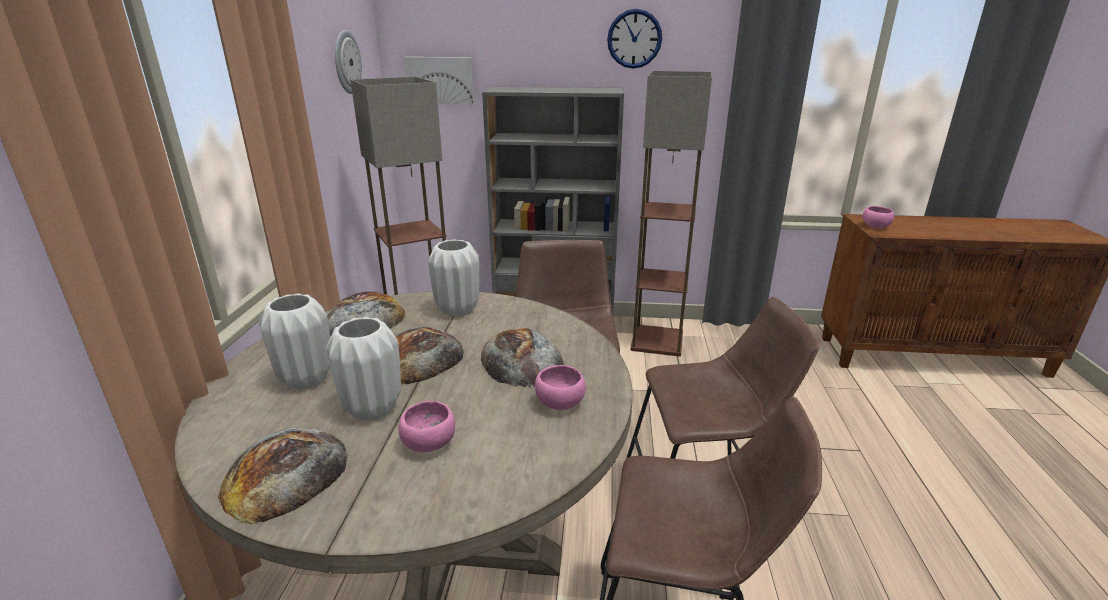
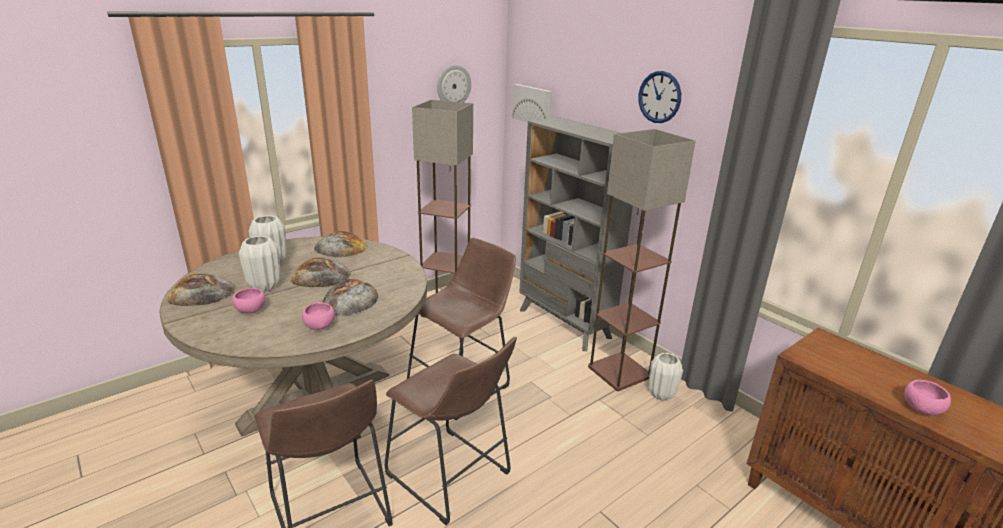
camera: 45 degrees right, 0 degrees up
white vase [428,239,479,317] -> white vase moved to [649,353,683,401]
pink bowl [863,206,894,228] -> pink bowl moved to [904,380,951,415]

